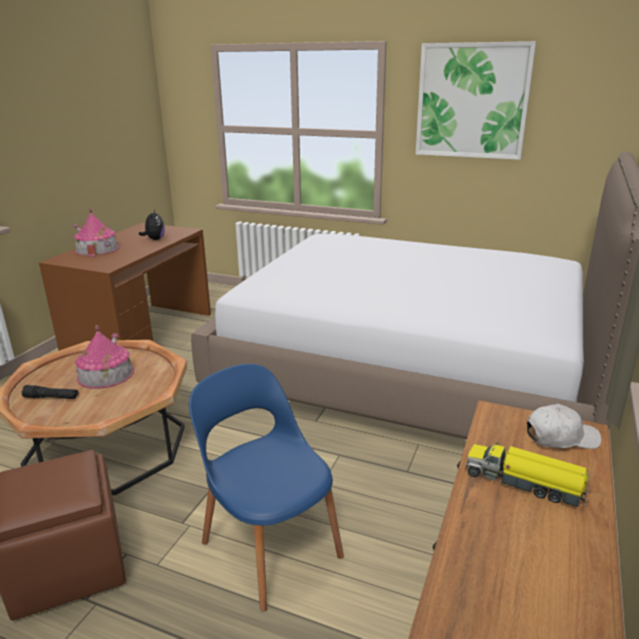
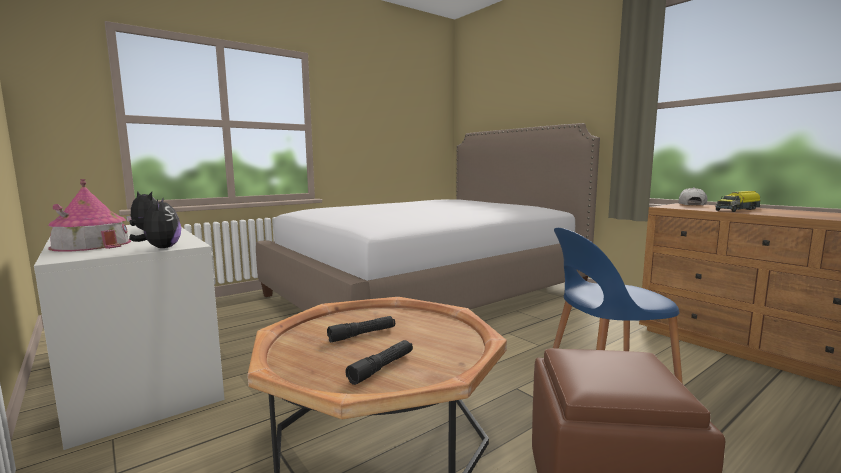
camera: 60 degrees left, 15 degrees down
brown desk [39,223,211,351] -> white desk [34,225,225,450]
toy house [75,325,134,389] -> black flashlight [327,316,395,342]
picture [416,41,536,160] -> none
none -> plush toy [129,197,181,248]

